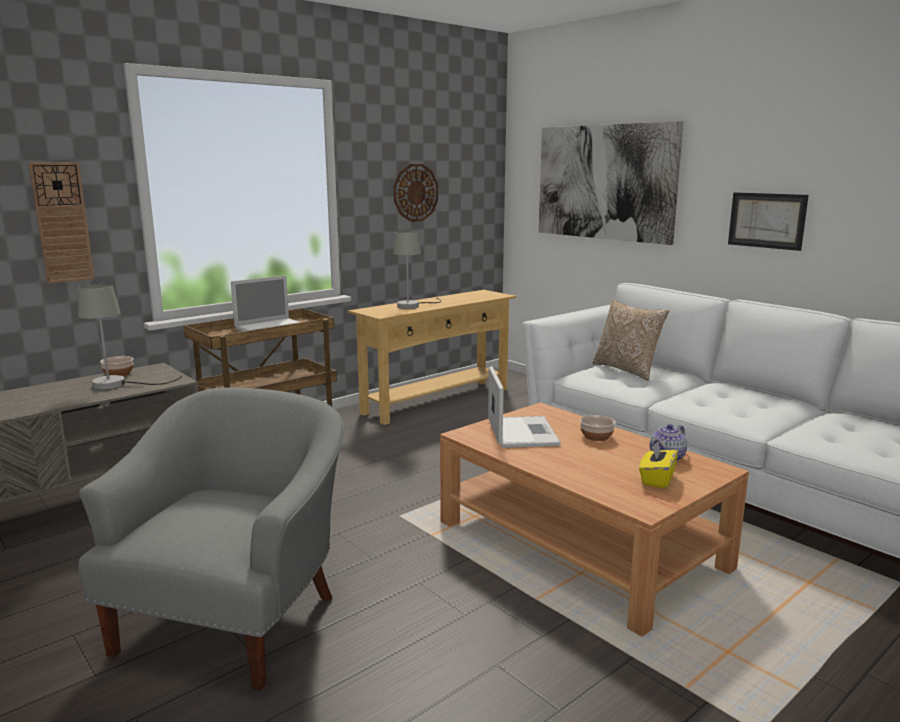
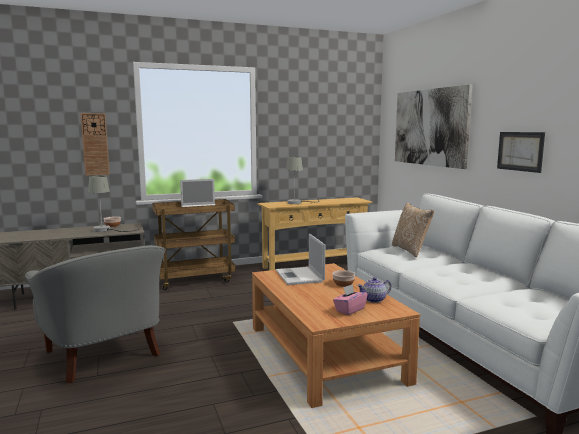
camera: 20 degrees right, 5 degrees down
grey armchair [78,387,344,691] -> grey armchair turned 105 degrees clockwise [25,245,166,383]
wall clock [394,164,438,222] -> none
laptop [488,366,561,448] -> laptop turned 150 degrees clockwise [276,234,325,285]
yellow tissue box [639,441,678,488] -> pink tissue box [333,284,368,315]

